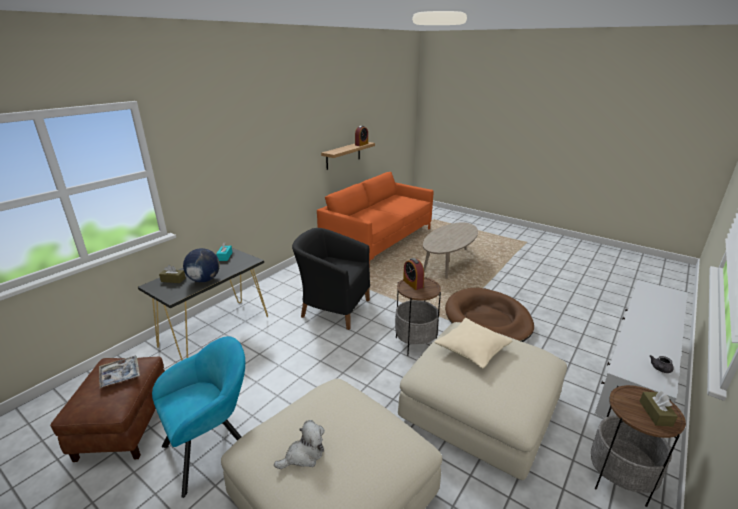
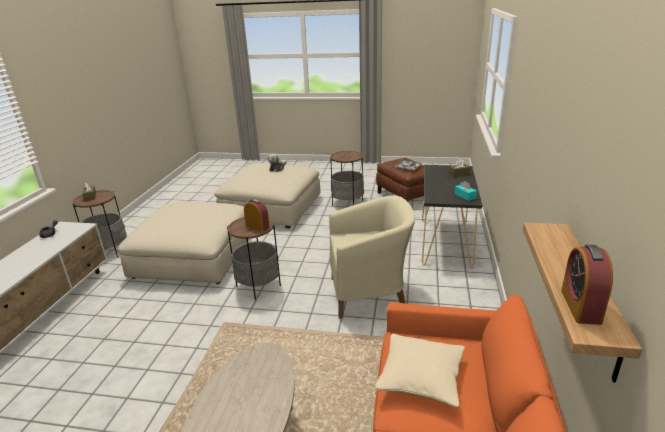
camera: 155 degrees right, 0 degrees up
turquoise armchair [152,336,245,498] -> side table [330,151,364,207]
globe [183,248,220,282] -> none
black armchair [292,228,370,330] -> beige armchair [329,195,415,319]
beige pillow [434,318,512,369] -> beige pillow moved to [375,334,465,407]
brown dog bed [445,288,534,342] -> none

